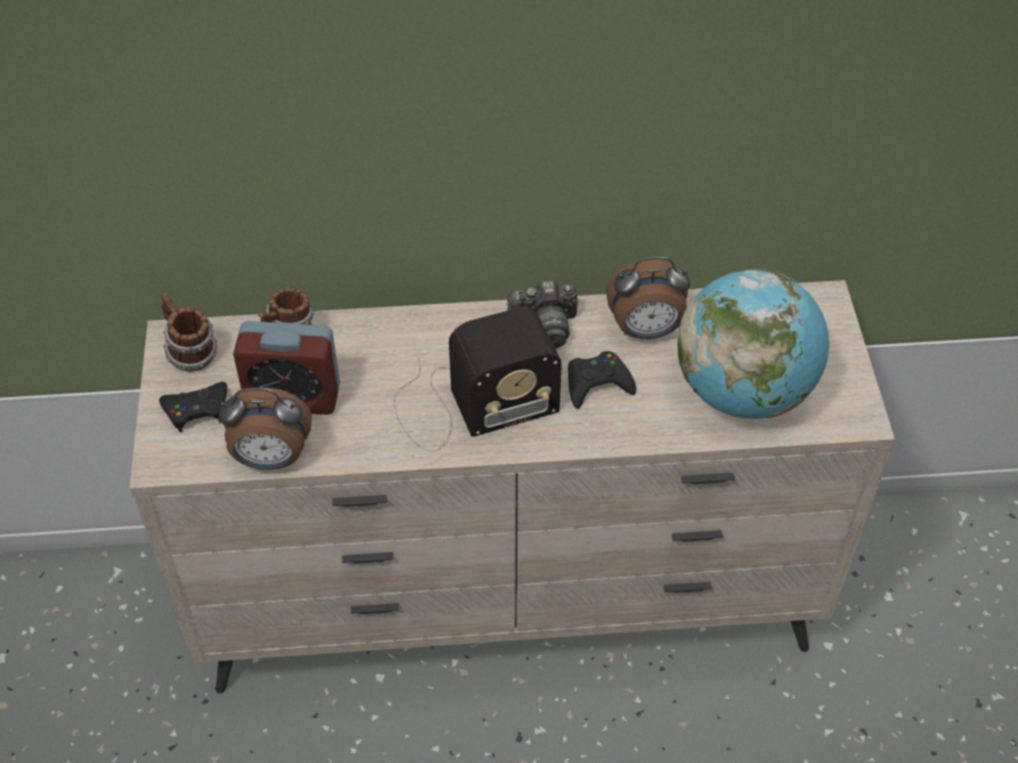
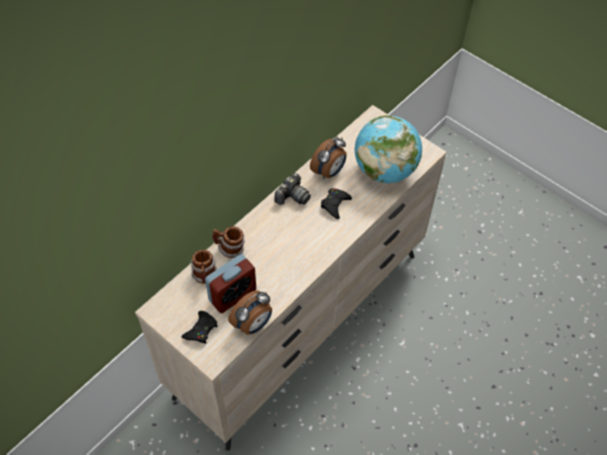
camera: 45 degrees left, 5 degrees up
mug [161,293,217,372] -> mug moved to [212,226,245,258]
radio [394,307,562,452] -> none

